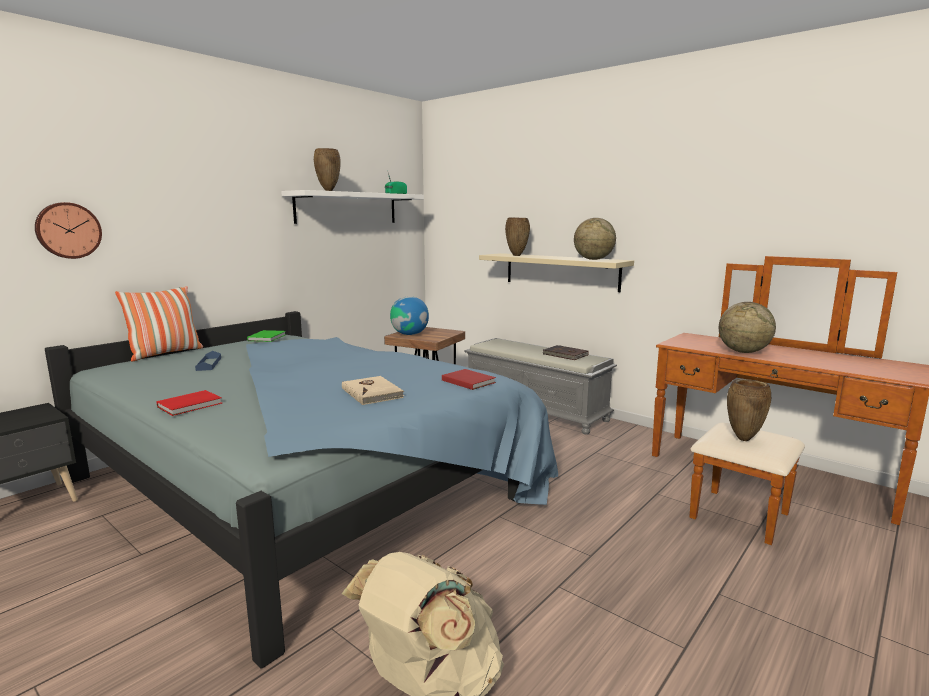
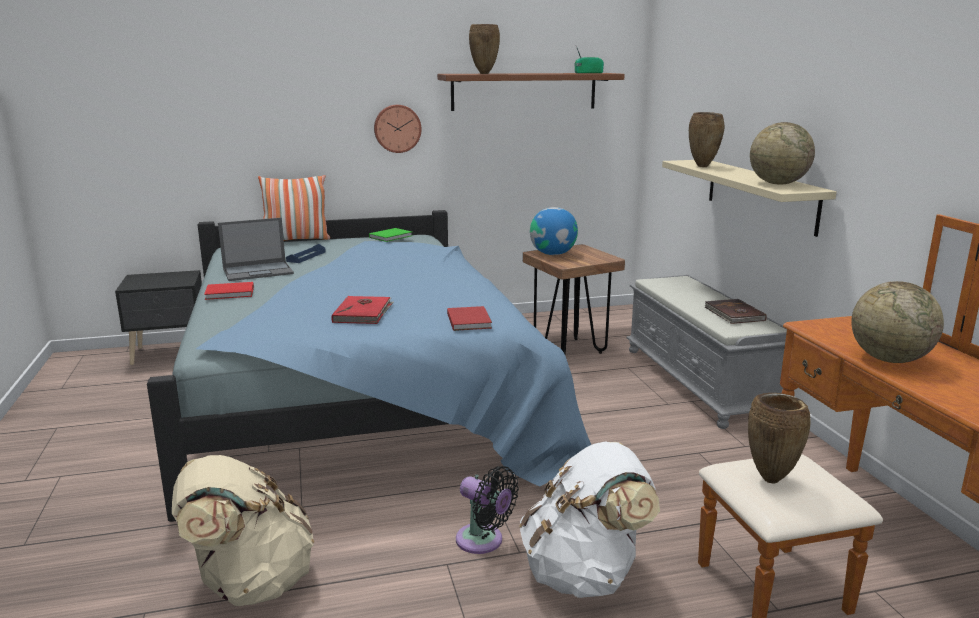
camera: 35 degrees right, 5 degrees up
wall clock [35,202,102,259] -> wall clock moved to [374,105,422,153]
white shelf [281,190,424,224] -> brown shelf [437,73,625,111]
beige book [342,376,404,405] -> red book [331,296,394,324]
none -> laptop [218,218,294,281]
none -> black fan [456,466,519,554]
none -> white backpack [519,442,660,598]

